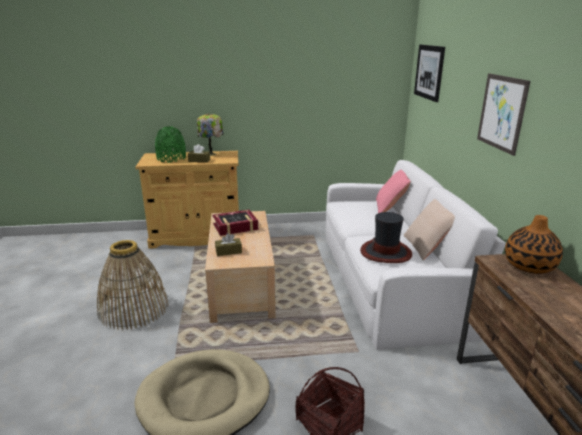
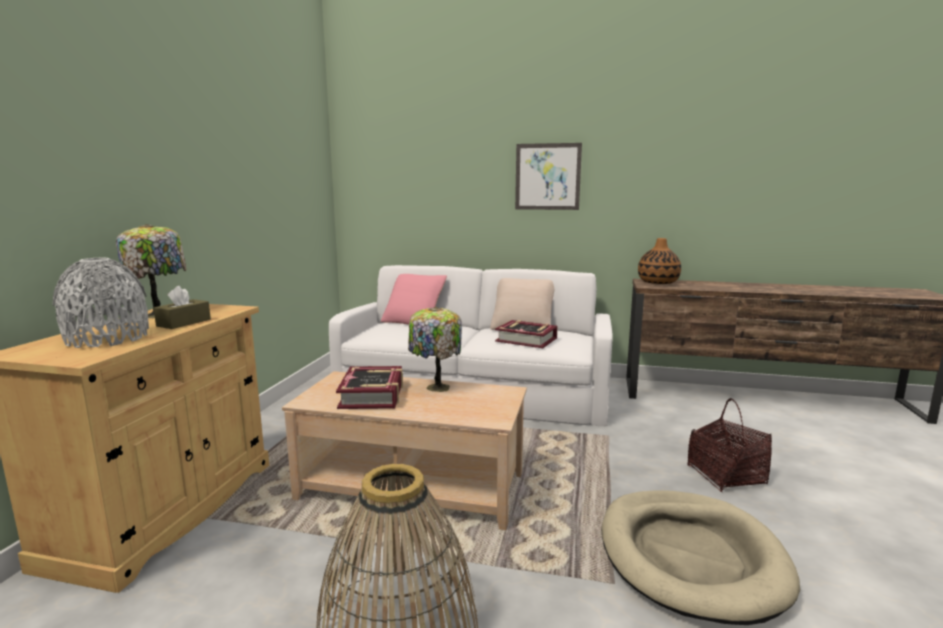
camera: 70 degrees left, 10 degrees down
green vase [155,126,186,163] -> grey vase [53,258,149,348]
brown tissue box [215,233,242,256] -> none
hat [360,212,412,263] -> book [495,320,557,348]
picture [414,45,445,102] -> none
none -> table lamp [408,307,462,392]

